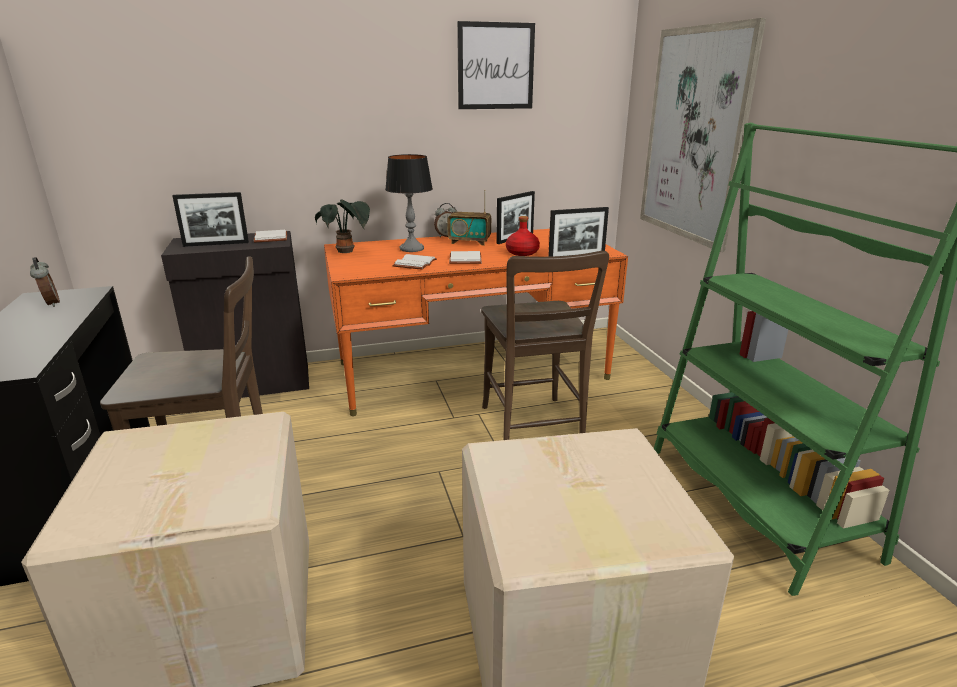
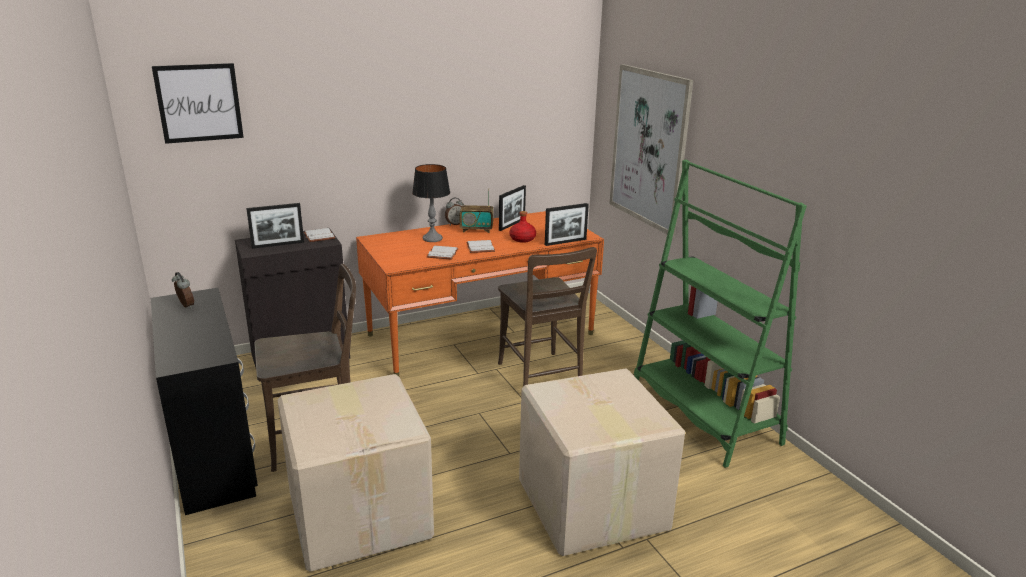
camera: 10 degrees left, 0 degrees up
potted plant [315,199,370,253] -> none
picture [457,21,535,109] -> picture moved to [152,63,244,144]

